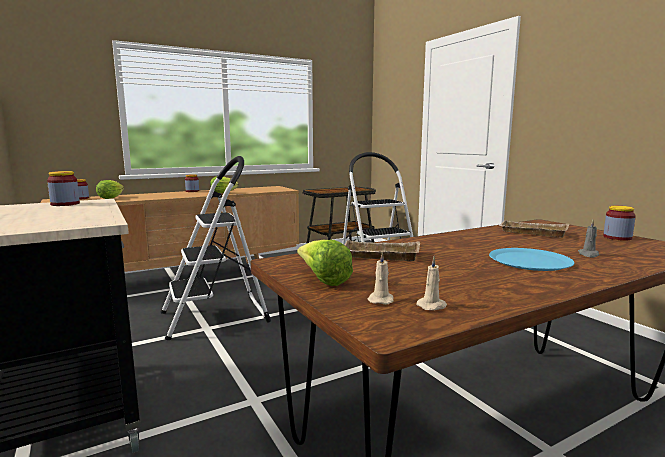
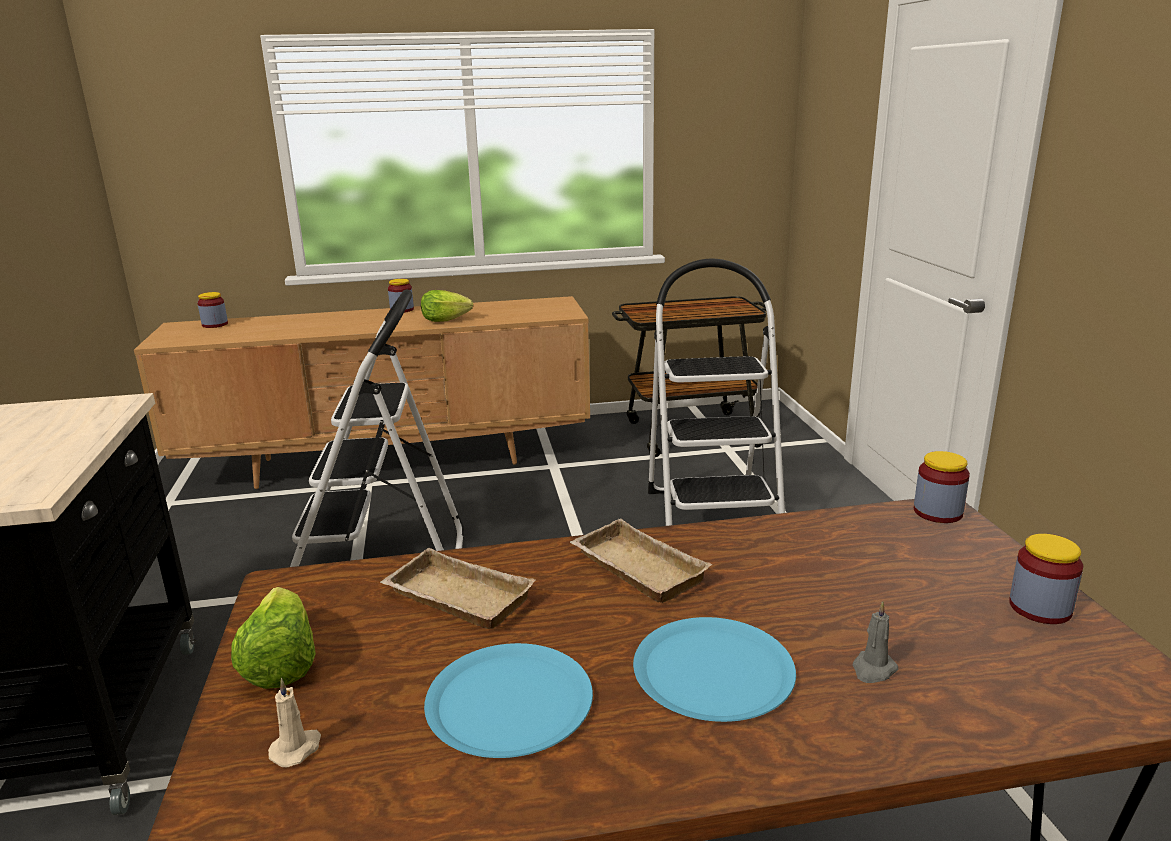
camera: 20 degrees right, 10 degrees up
jar [47,171,80,206] -> jar moved to [914,451,970,523]
lettuce [96,180,124,199] -> none
beige candle [417,256,447,310] -> none
beige tray [499,220,569,238] -> beige tray moved to [570,518,712,603]
none -> blue plate [424,643,593,758]

